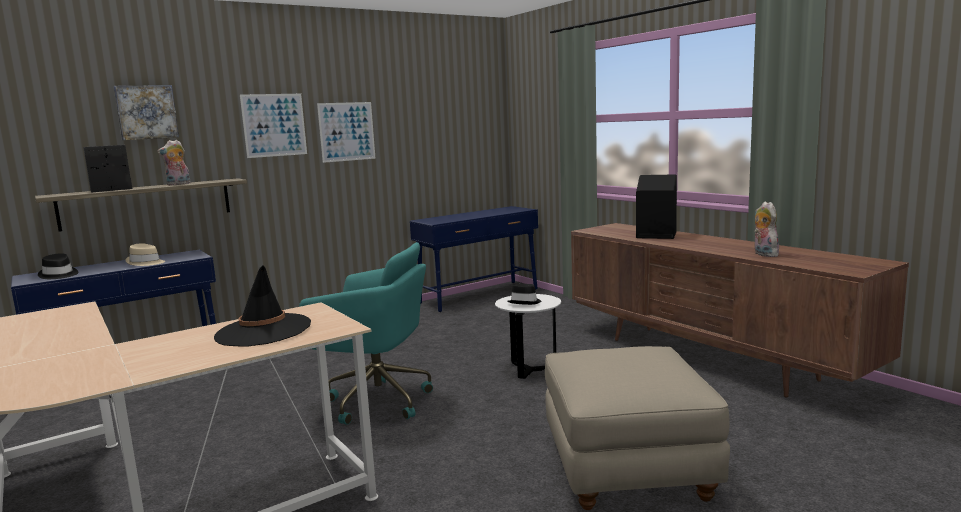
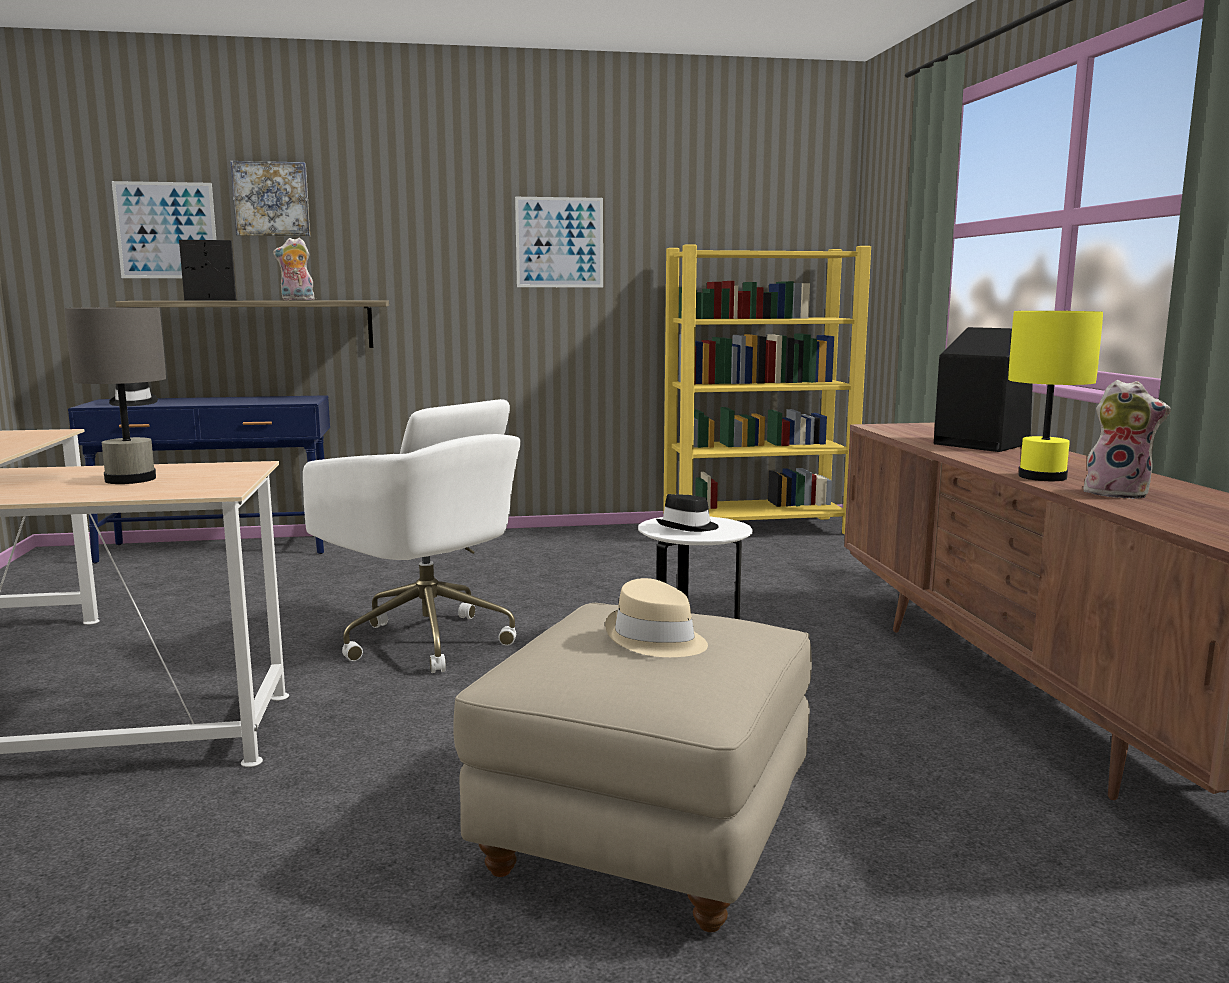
camera: 25 degrees right, 0 degrees up
beige hat [125,243,165,266] -> beige hat moved to [605,578,708,657]
black hat [214,265,311,347] -> grey table lamp [65,307,166,484]
picture [240,94,307,158] -> picture moved to [112,181,216,278]
turquoise office chair [299,242,433,425] -> white office chair [303,399,521,673]
blue console table [410,206,538,312] -> yellow bookcase [663,244,871,535]
plush toy [754,201,779,257] -> plush toy turned 105 degrees clockwise [1082,380,1171,499]
none -> yellow table lamp [1008,311,1103,481]

